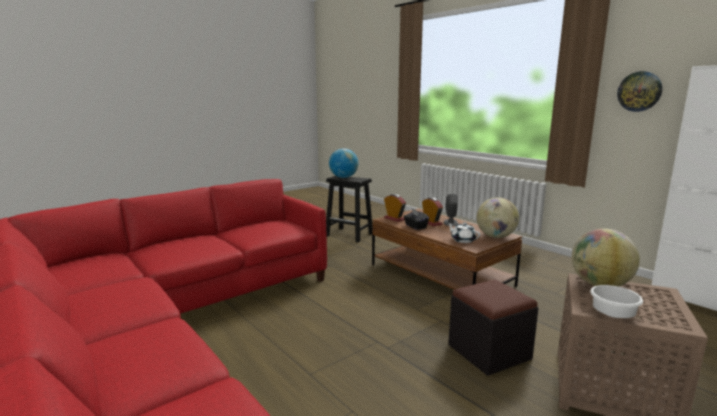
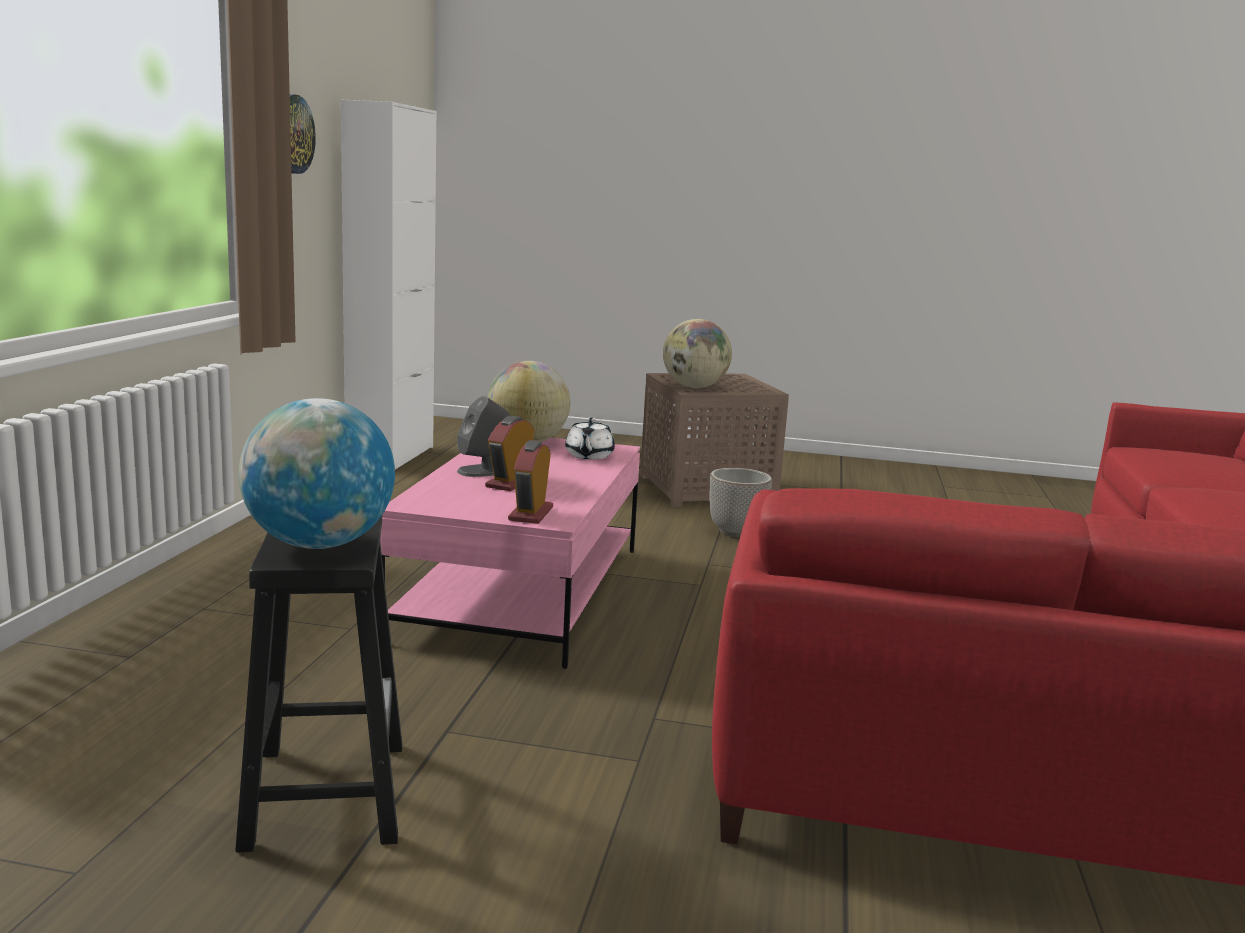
camera: 130 degrees left, 0 degrees up
brown coffee table [372,208,522,290] -> pink coffee table [380,438,640,669]
black tissue box [404,209,429,230] -> none
black ottoman [448,280,538,376] -> planter [709,468,772,537]
white bowl [590,285,643,318] -> none

